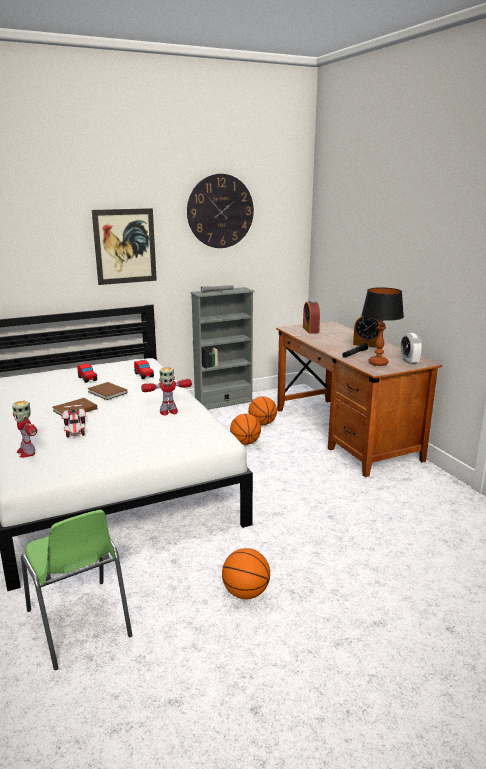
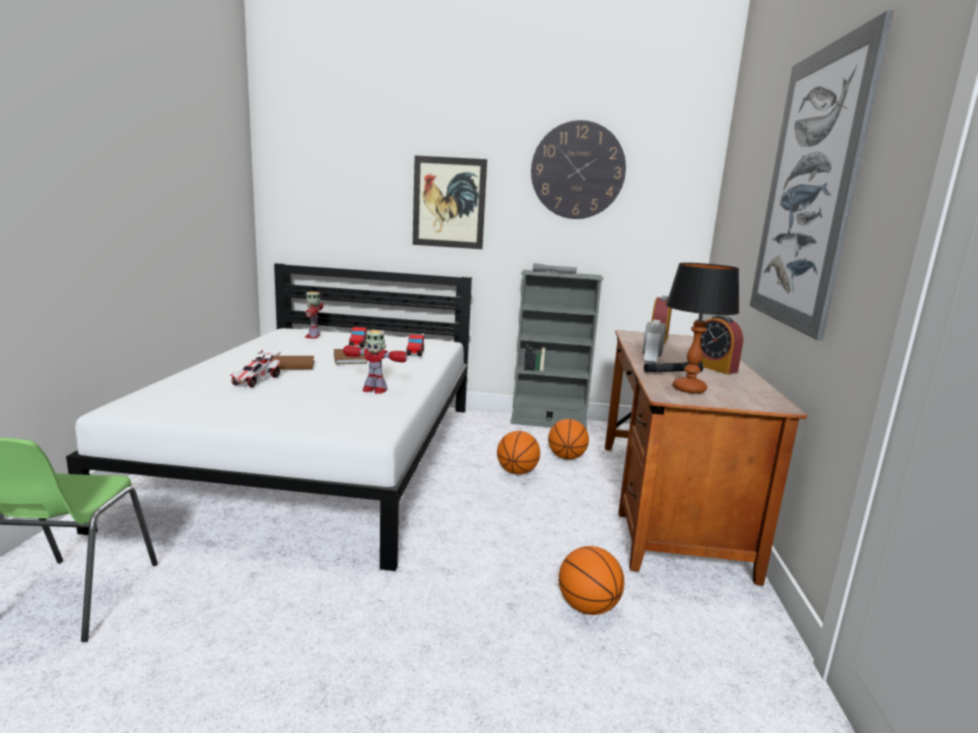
camera: 30 degrees right, 5 degrees down
toy robot [12,401,37,457] -> toy robot moved to [305,292,323,339]
basketball [222,548,270,599] -> basketball moved to [559,546,624,615]
alarm clock [401,333,422,364] -> alarm clock moved to [643,320,666,364]
none -> picture [750,10,893,341]

